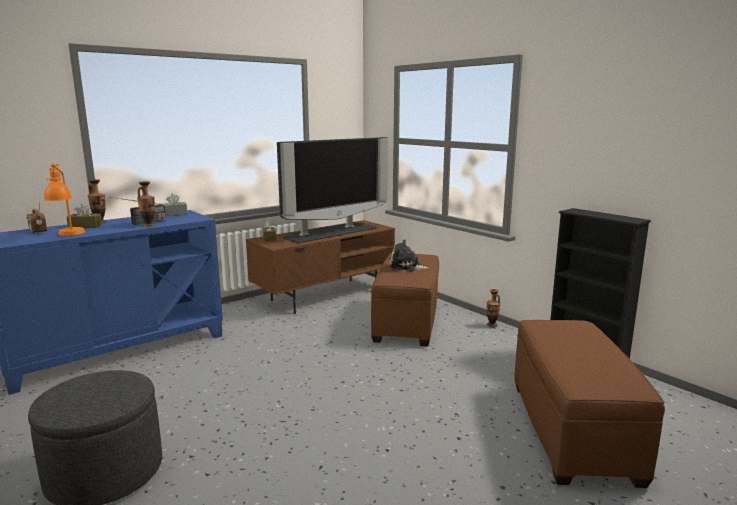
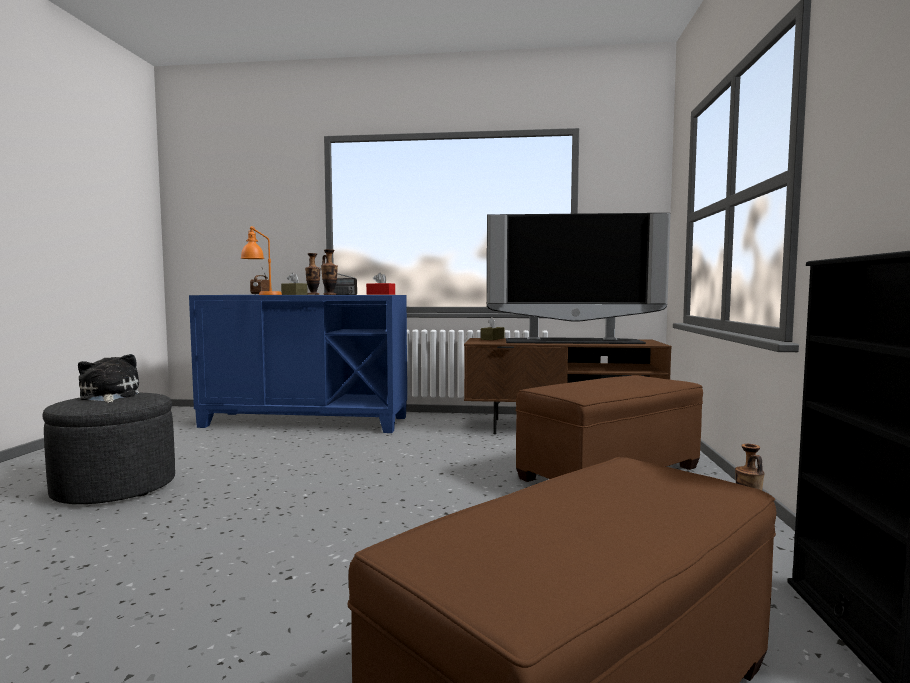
camera: 45 degrees right, 10 degrees down
grey tissue box [162,194,187,216] -> red tissue box [366,273,395,295]
plush toy [389,240,430,271] -> plush toy moved to [78,354,139,403]

